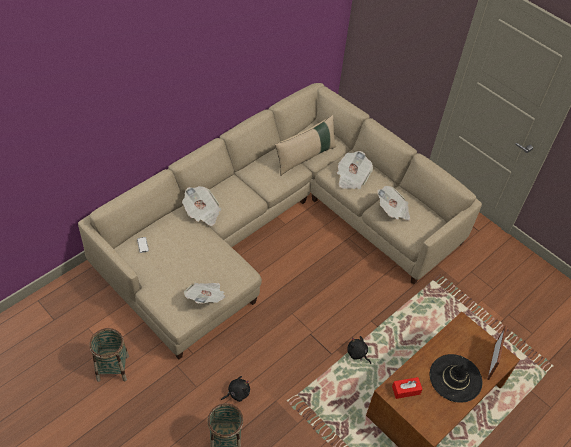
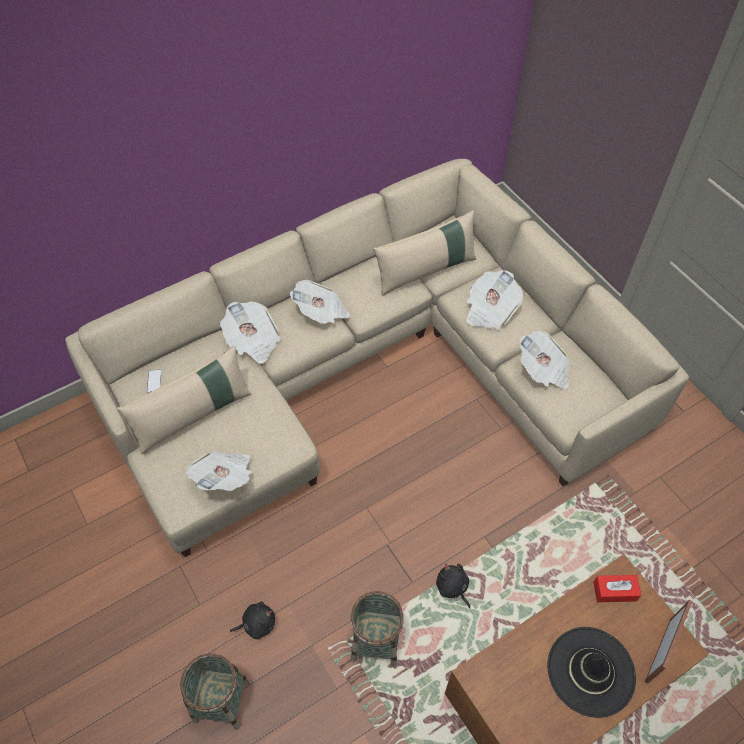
camera: 15 degrees right, 5 degrees up
basket [89,328,129,382] -> basket moved to [350,591,404,667]
red tissue box [392,377,423,399] -> red tissue box moved to [593,575,641,602]
none -> beige pillow [117,346,251,455]
none -> newspaper [290,280,350,324]

